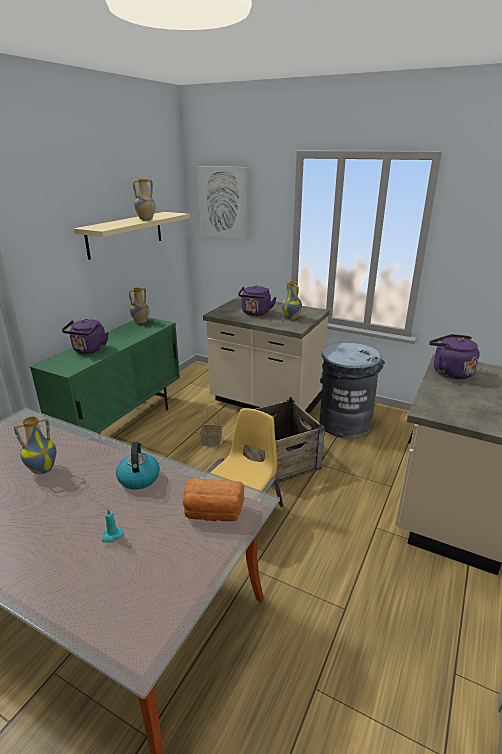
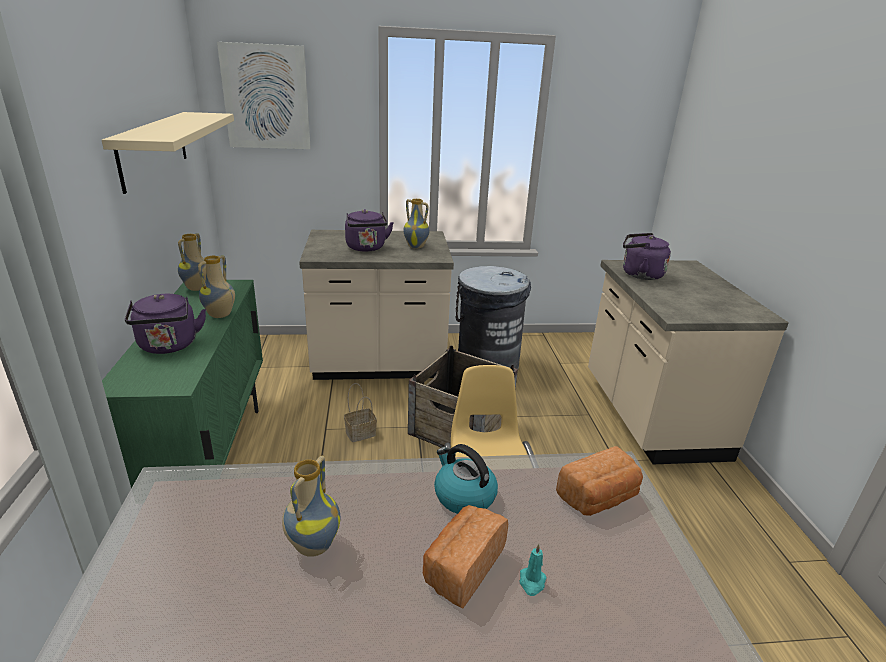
camera: 35 degrees left, 0 degrees up
vase [133,179,156,220] -> vase moved to [198,255,235,318]
none -> bread [423,505,508,608]

